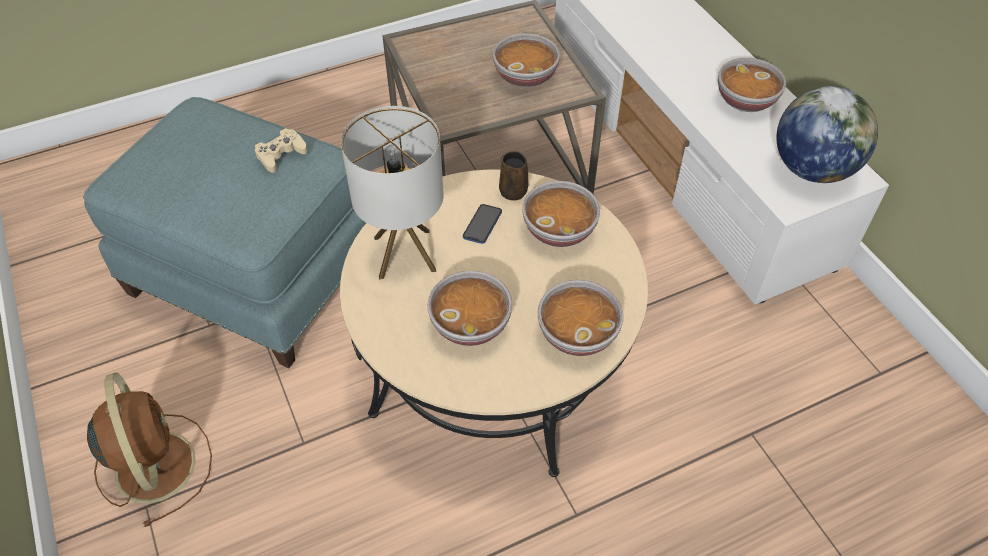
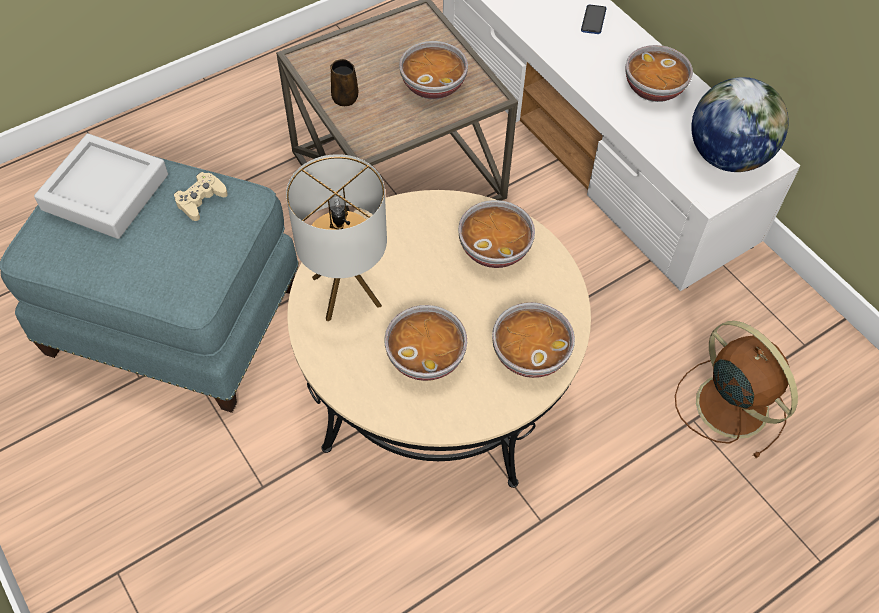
camera: 10 degrees left, 5 degrees up
brown fan [87,373,212,527] -> brown fan moved to [675,321,798,458]
phone [463,204,502,244] -> phone moved to [581,5,606,34]
brown mug [499,151,528,200] -> brown mug moved to [330,59,359,106]
none -> grey tray [34,133,168,239]

